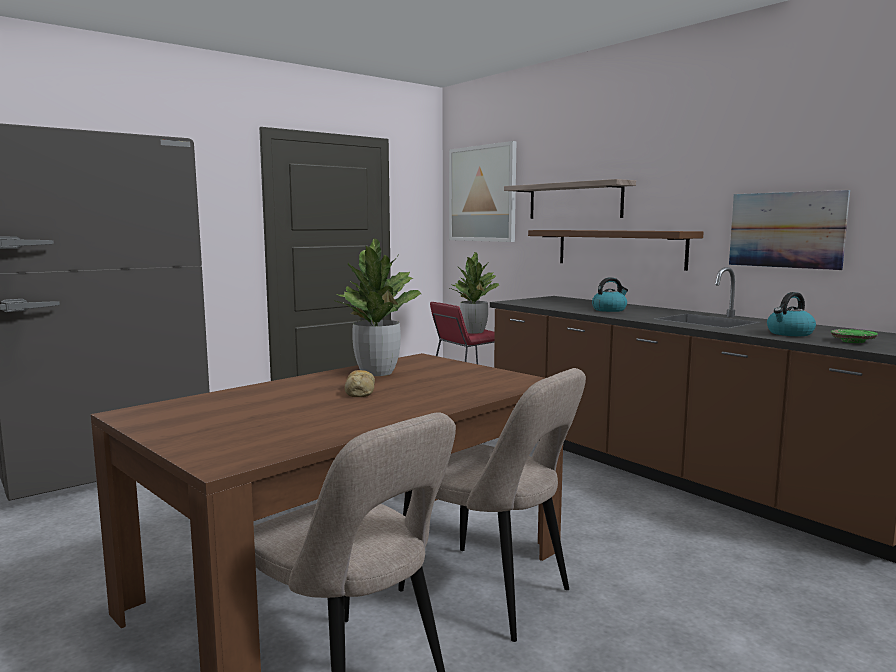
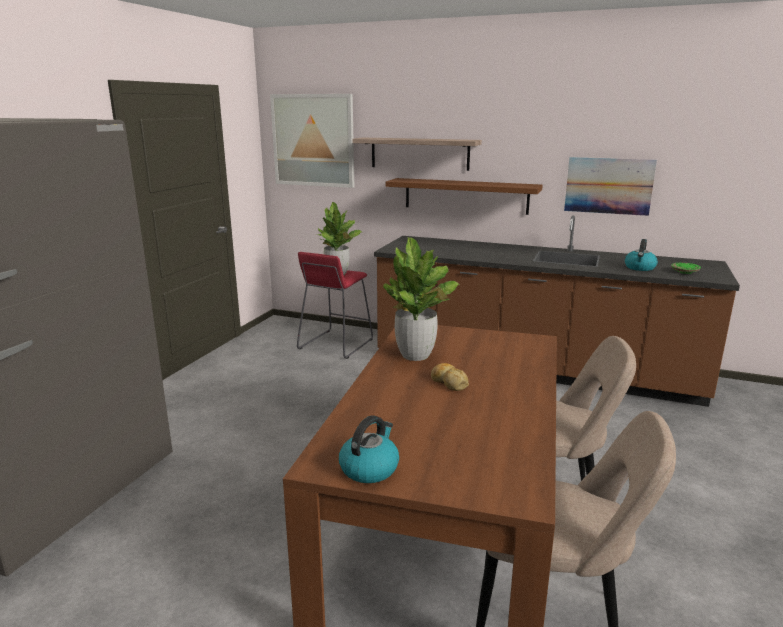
camera: 30 degrees left, 10 degrees up
kettle [592,277,628,312] -> kettle moved to [339,416,399,483]

